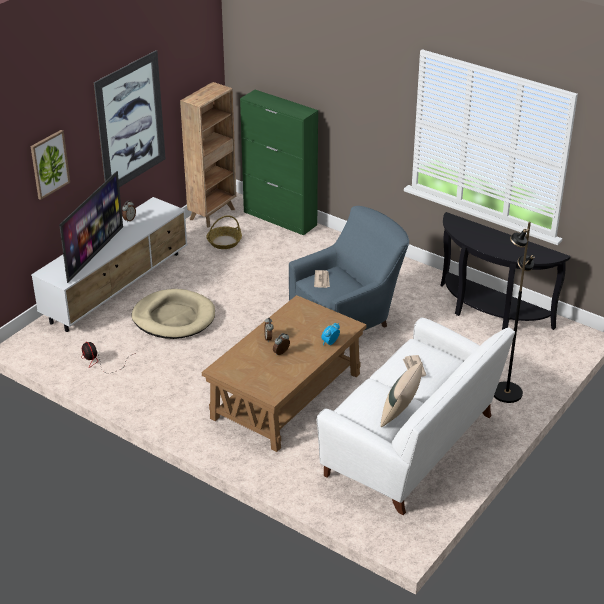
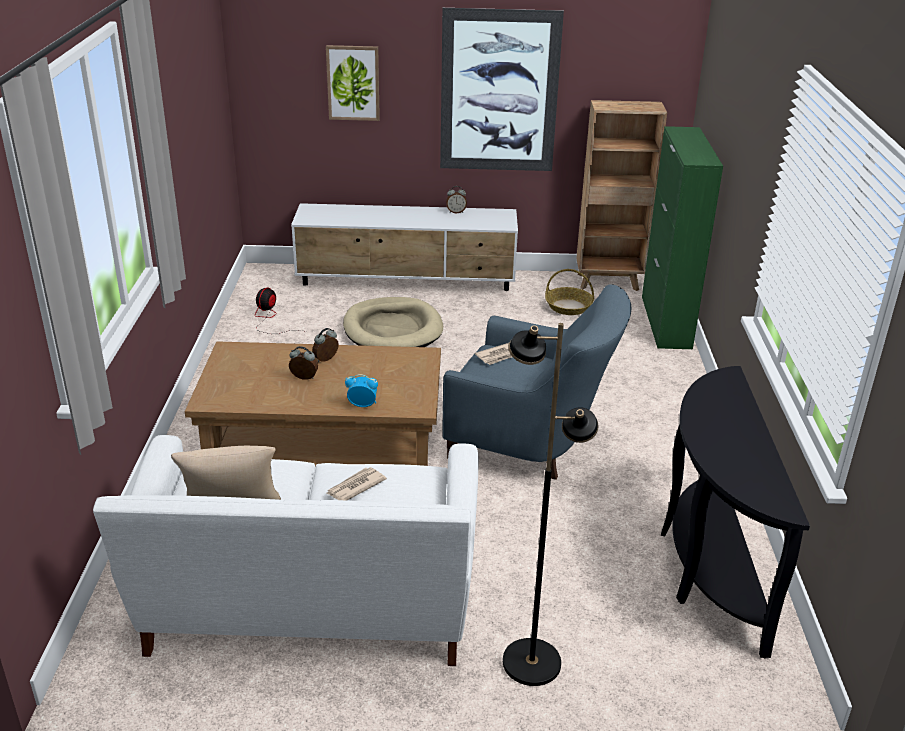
camera: 55 degrees right, 5 degrees down
television [59,171,123,283] -> none

